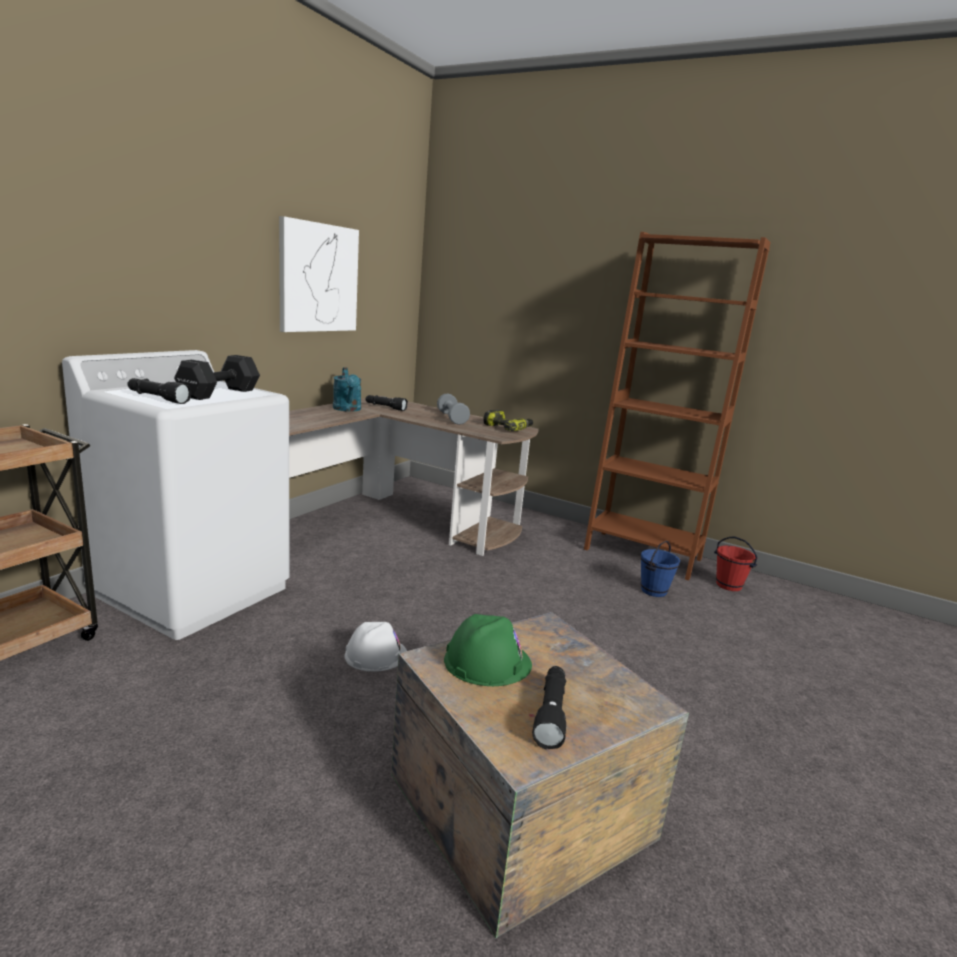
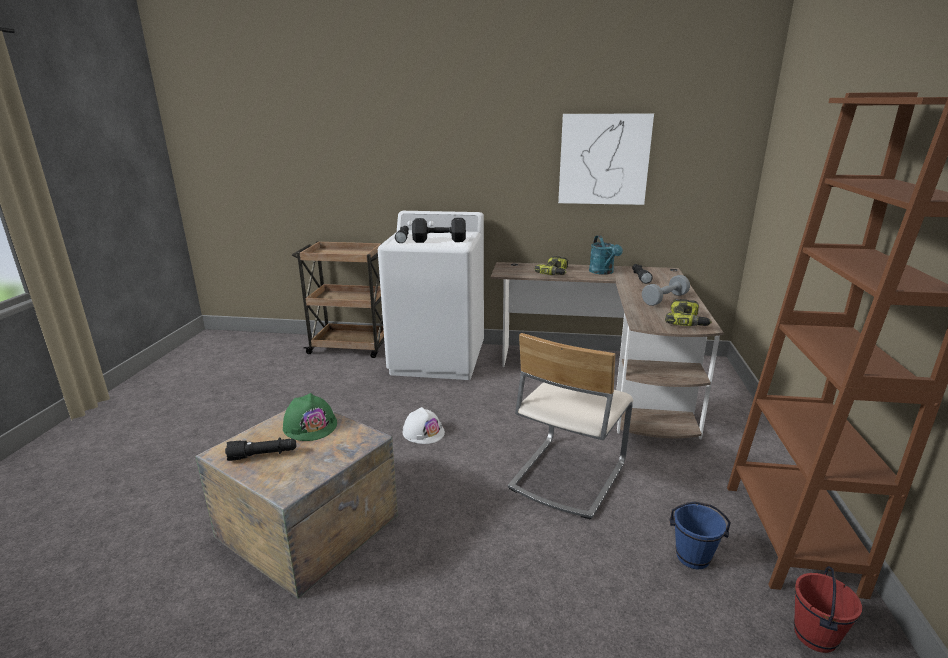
camera: 70 degrees right, 5 degrees up
turquoise watering can [333,367,362,412] -> turquoise watering can turned 60 degrees counterclockwise [589,235,623,275]
none -> beige chair [508,333,633,520]
none -> power drill [535,256,568,275]

